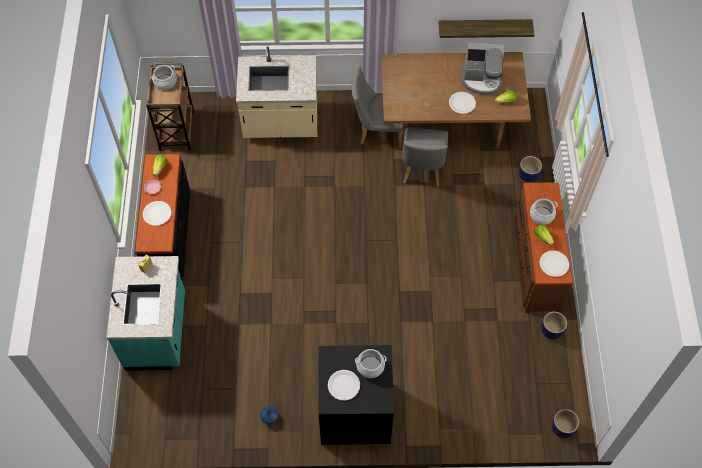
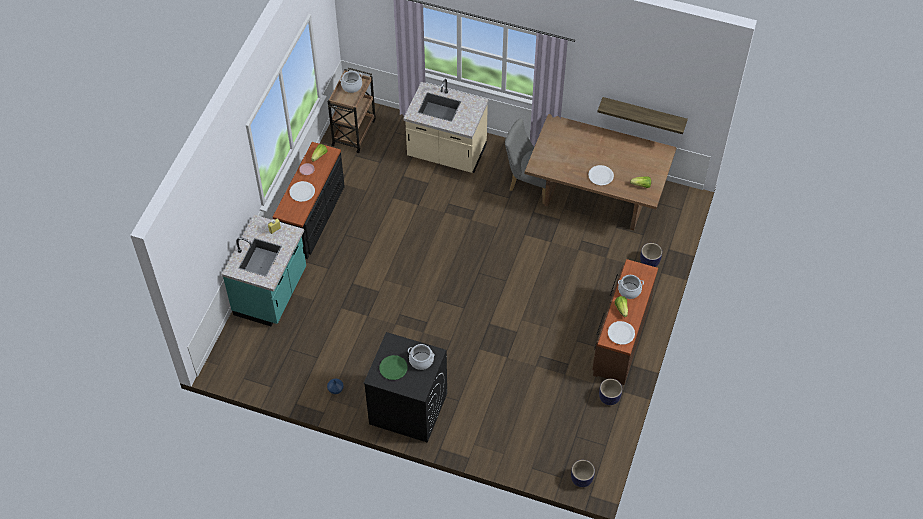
camera: 20 degrees right, 5 degrees down
white plate [328,370,360,401] -> green plate [379,355,408,380]
grey chair [402,127,448,187] -> none
coffee machine [461,42,504,95] -> none

